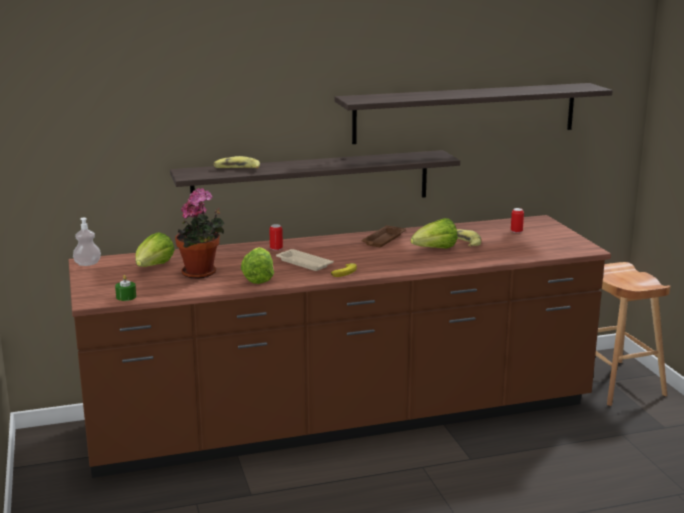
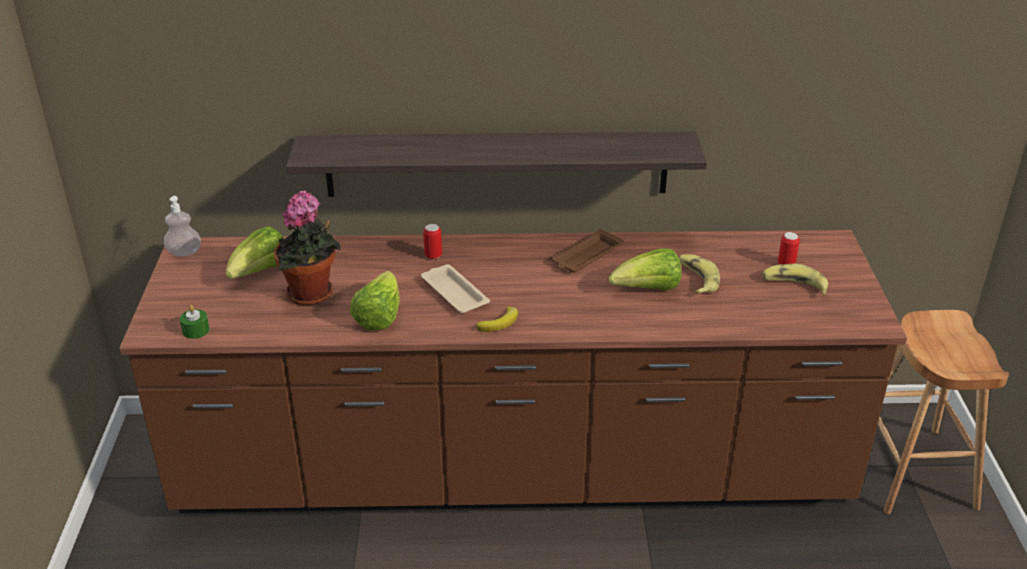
camera: 15 degrees right, 15 degrees up
banana [214,156,260,169] -> banana moved to [762,264,828,295]
shelf [335,83,613,144] -> none

